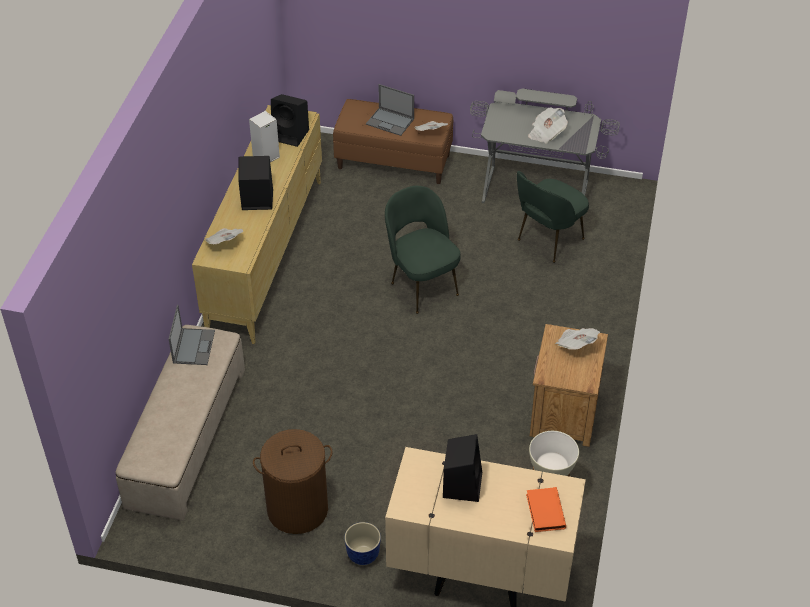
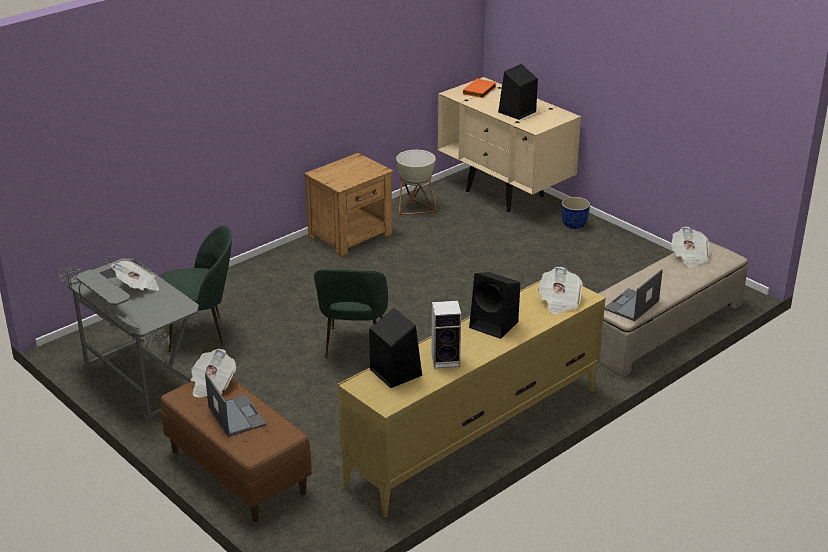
camera: 145 degrees left, 15 degrees down
brown laundry basket [253,429,332,534] -> none
newspaper [555,328,600,350] -> newspaper moved to [671,227,709,268]

